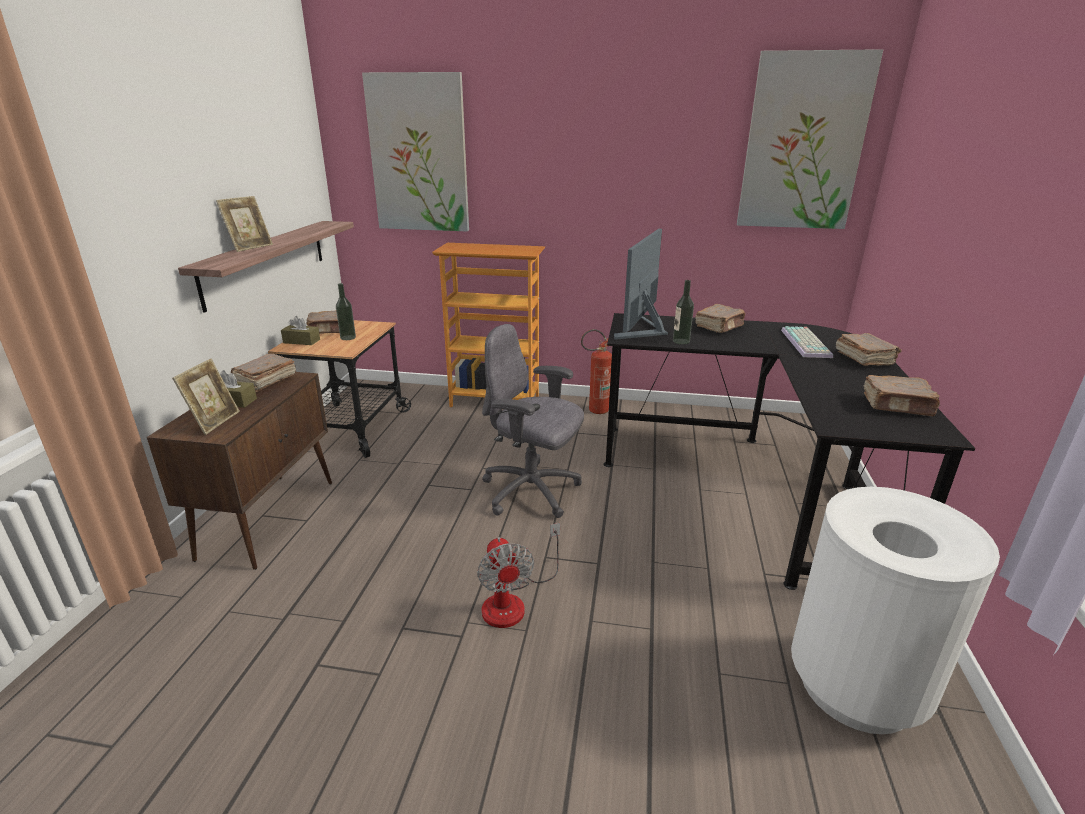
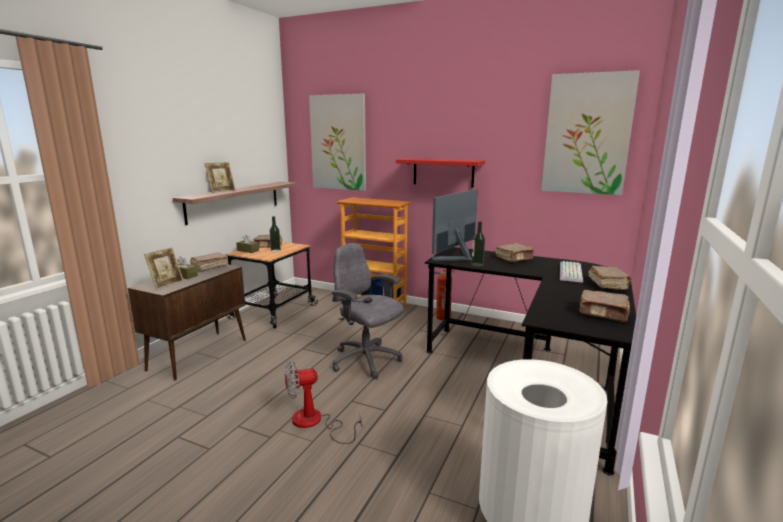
camera: 15 degrees right, 10 degrees down
fan [477,523,560,628] -> fan turned 75 degrees clockwise [285,361,362,444]
none -> red shelf [396,158,485,187]

